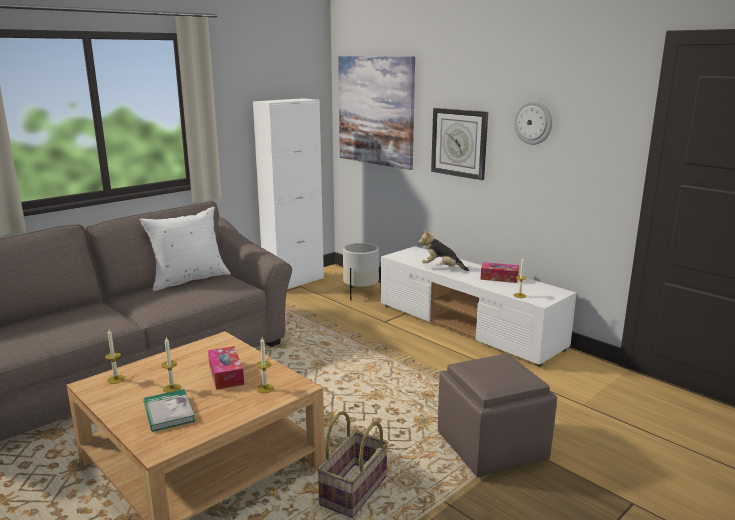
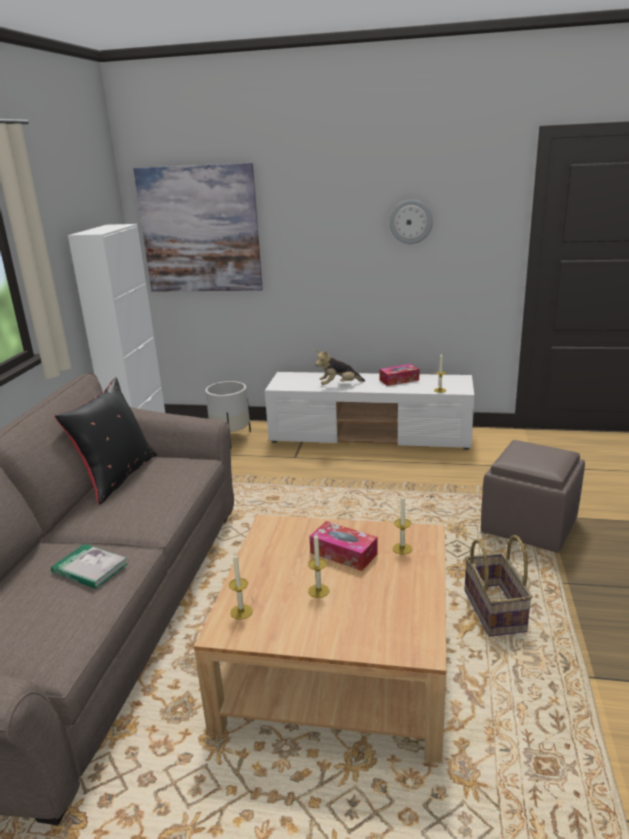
camera: 35 degrees left, 5 degrees up
white pillow [139,207,231,291] -> black pillow [54,377,157,504]
book [144,389,195,432] -> book moved to [51,544,128,589]
wall clock [431,108,488,180] -> none

